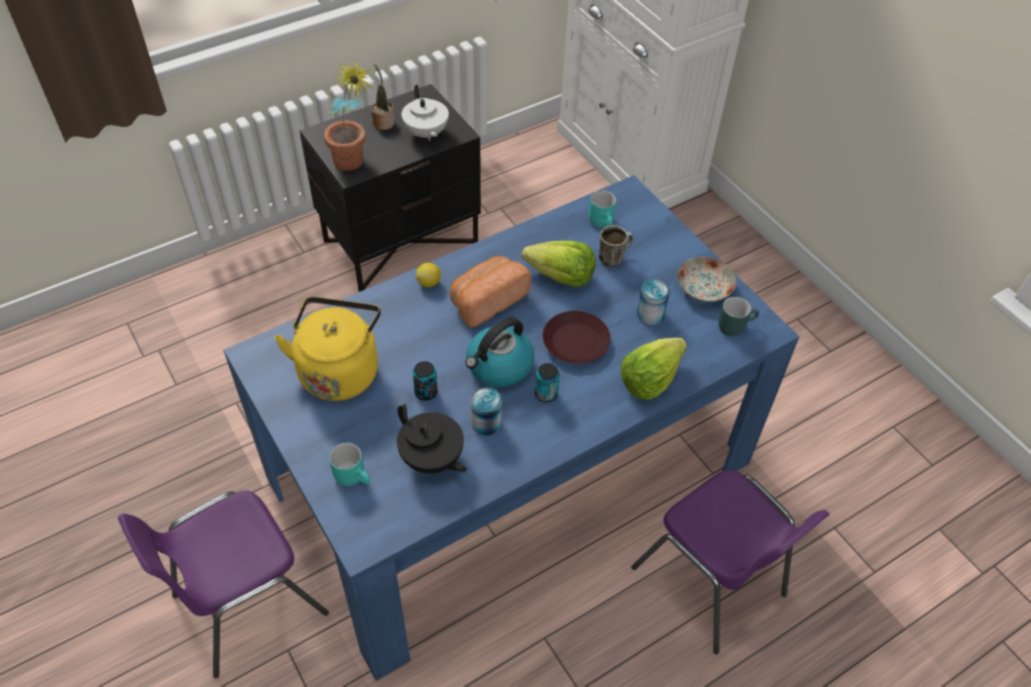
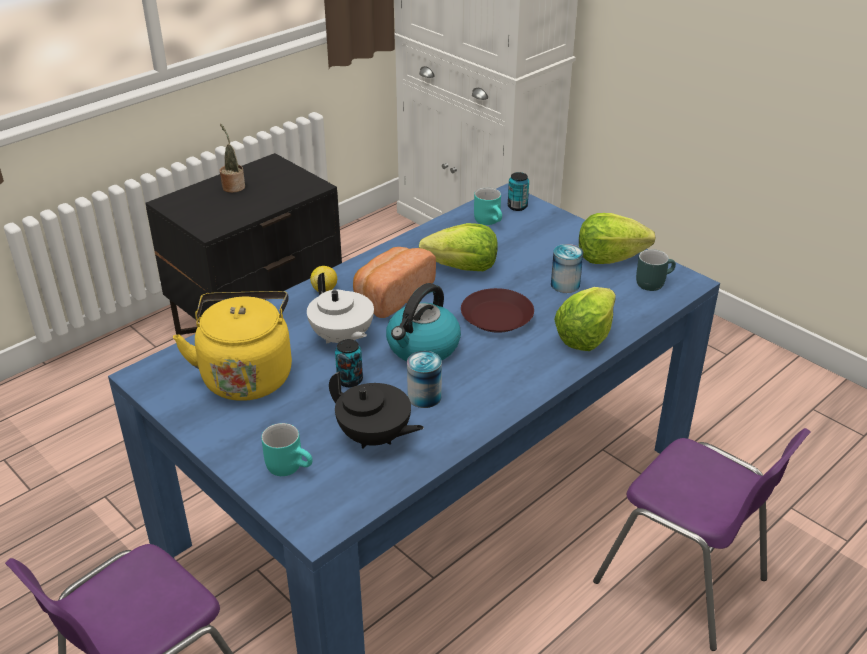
camera: 10 degrees left, 15 degrees down
potted plant [324,61,374,171] -> none
white teapot [401,85,449,141] -> white teapot moved to [307,273,374,343]
can [535,363,560,402] -> can moved to [508,172,529,211]
mug [599,225,633,267] -> none
plate [677,257,736,302] -> lettuce [579,213,655,264]

